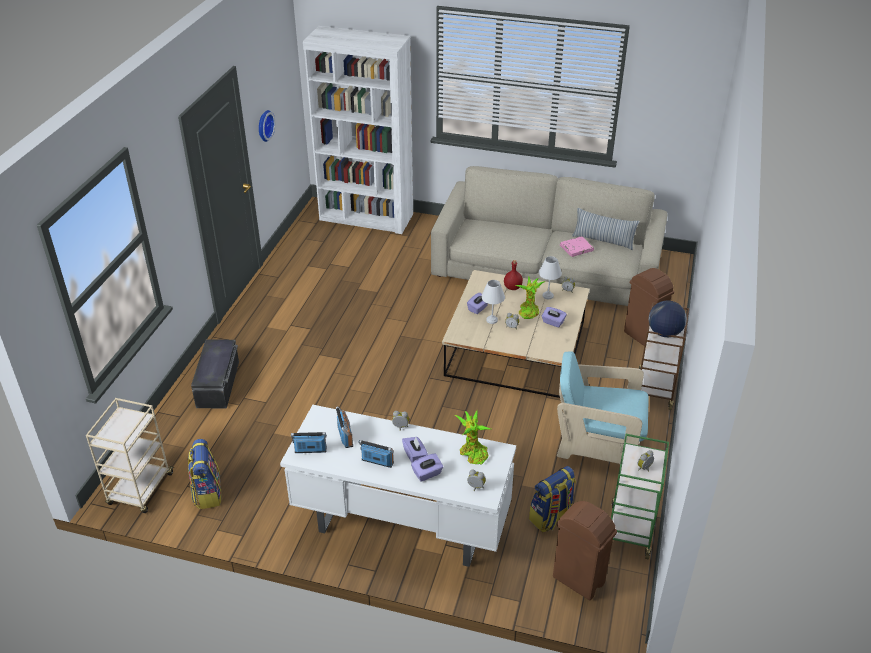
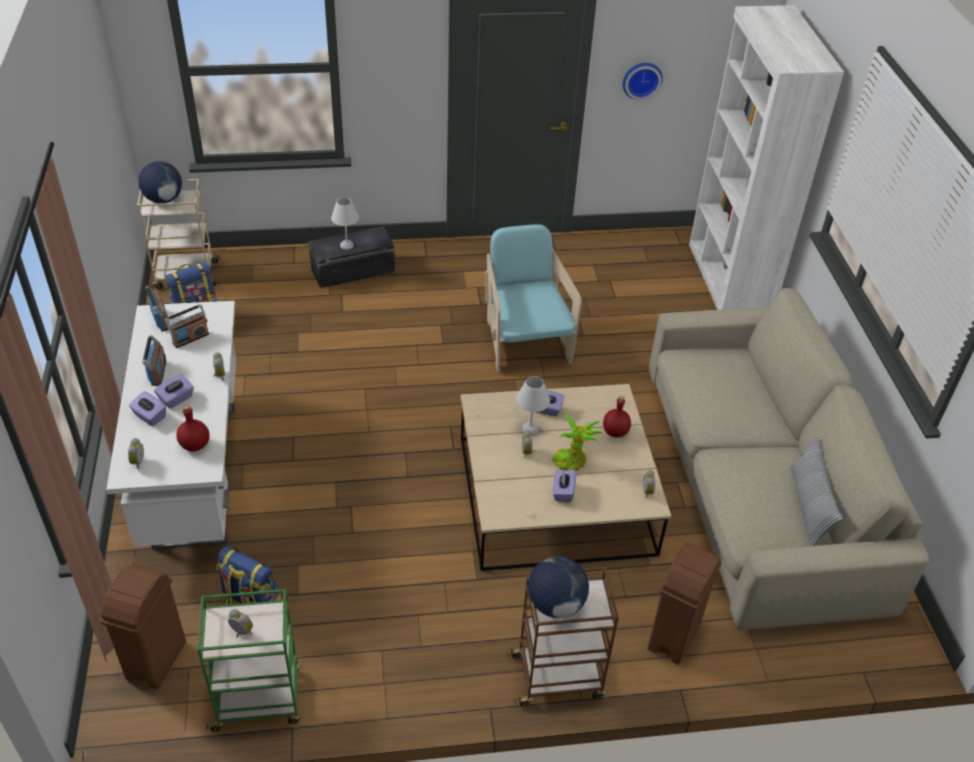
camera: 65 degrees right, 5 degrees up
potted plant [455,410,491,465] -> red bottle [176,405,210,452]
white table lamp [539,256,562,299] -> white table lamp moved to [331,197,359,250]
turquoise armchair [557,352,649,469] -> turquoise armchair moved to [485,224,582,373]
pink book [560,236,594,257] -> none
none -> globe [138,161,182,203]

